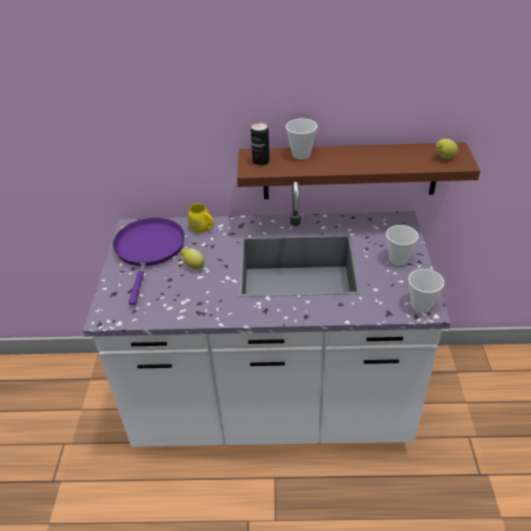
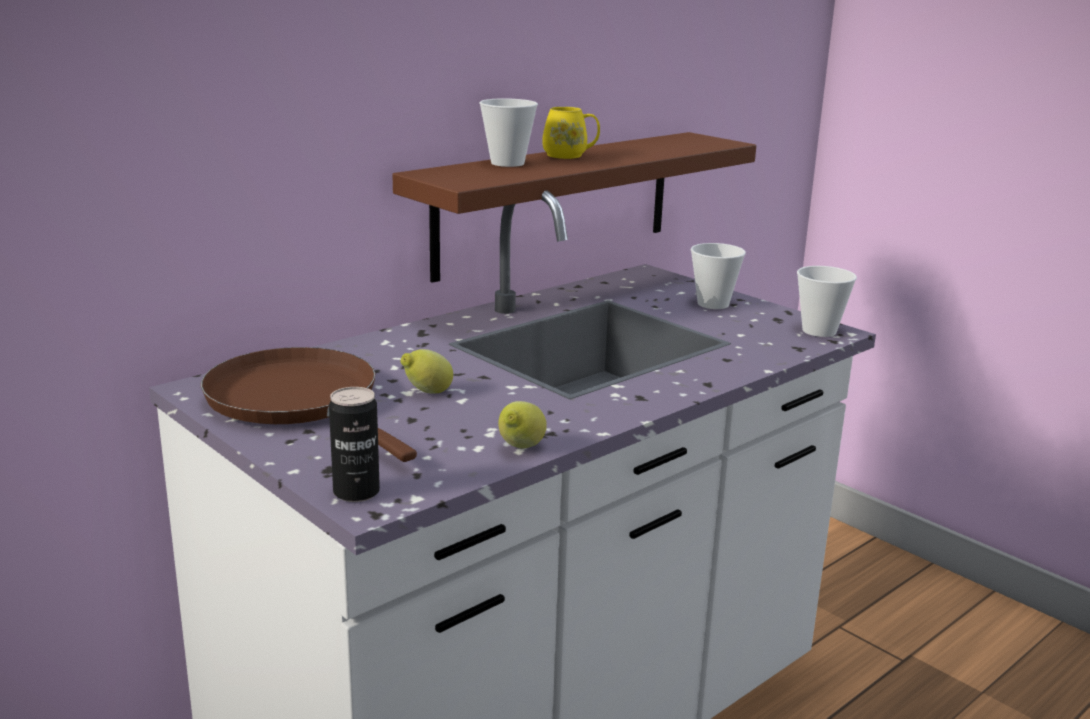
camera: 45 degrees left, 20 degrees down
purple frying pan [113,218,185,305] -> brown frying pan [201,347,417,462]
yellow mug [188,203,214,233] -> yellow mug moved to [542,106,600,159]
can [251,122,270,166] -> can moved to [329,387,380,502]
lemon [436,139,458,159] -> lemon moved to [498,401,547,449]

